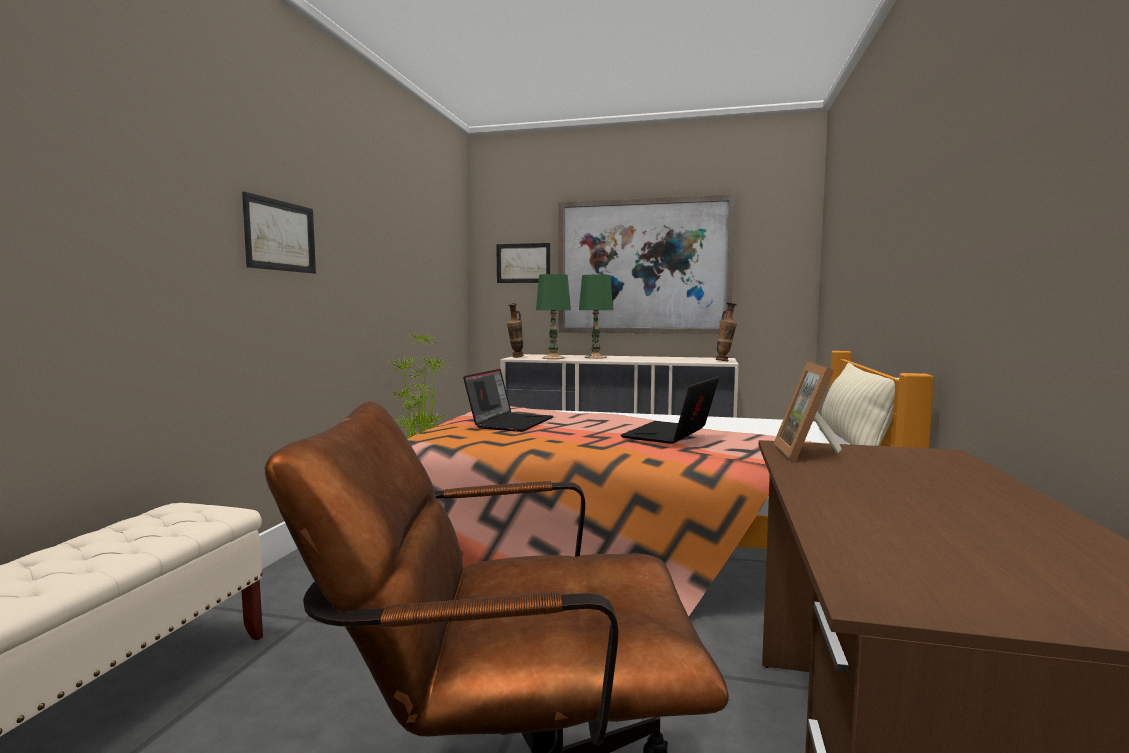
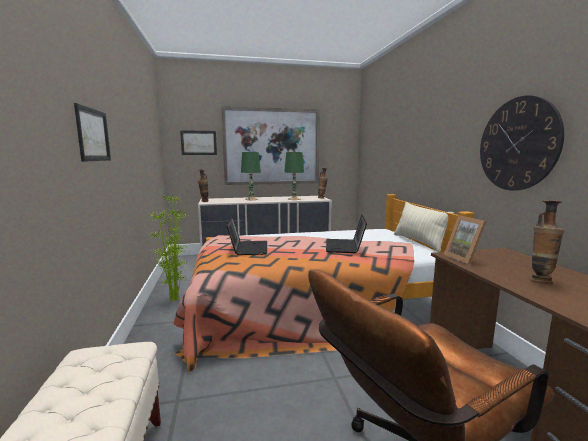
camera: 25 degrees left, 5 degrees up
green table lamp [536,274,571,359] -> green table lamp moved to [284,152,304,200]
none -> wall clock [480,95,564,191]
none -> vase [531,200,565,284]

